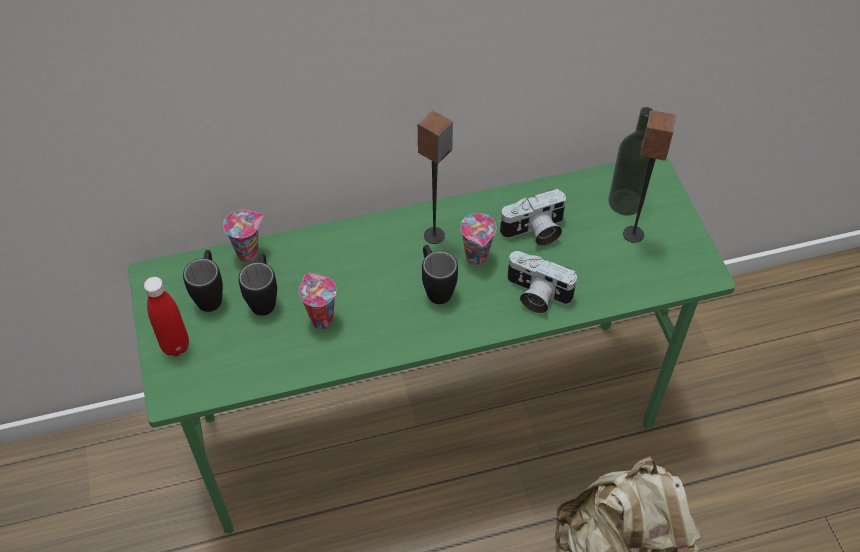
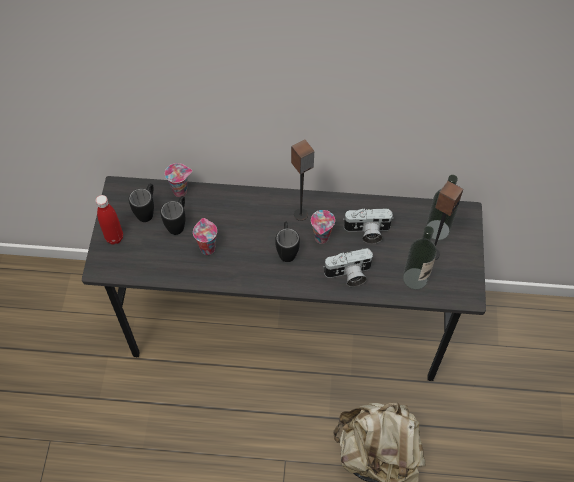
camera: 20 degrees right, 5 degrees up
green desk [128,157,736,534] -> grey desk [82,176,486,381]
camera [507,251,578,314] -> camera turned 60 degrees counterclockwise [323,248,374,287]
none -> bottle [403,226,437,290]

